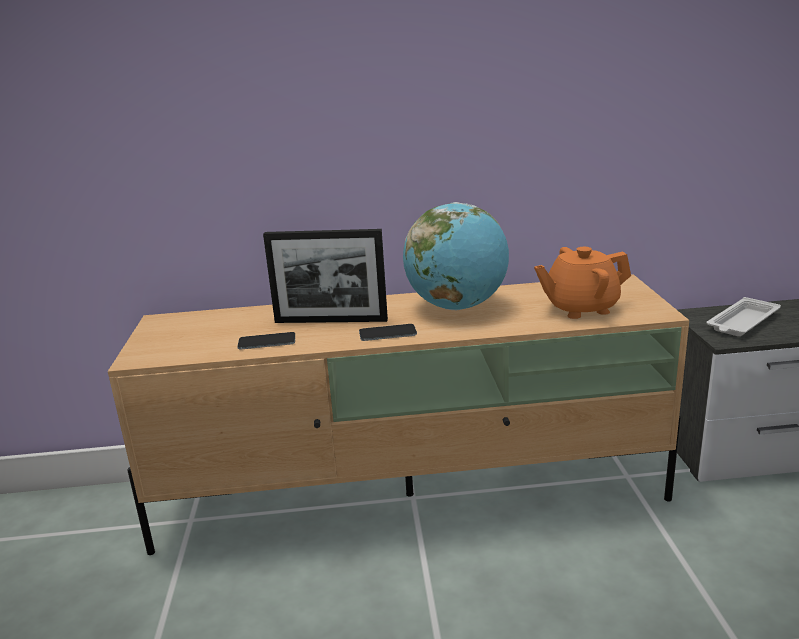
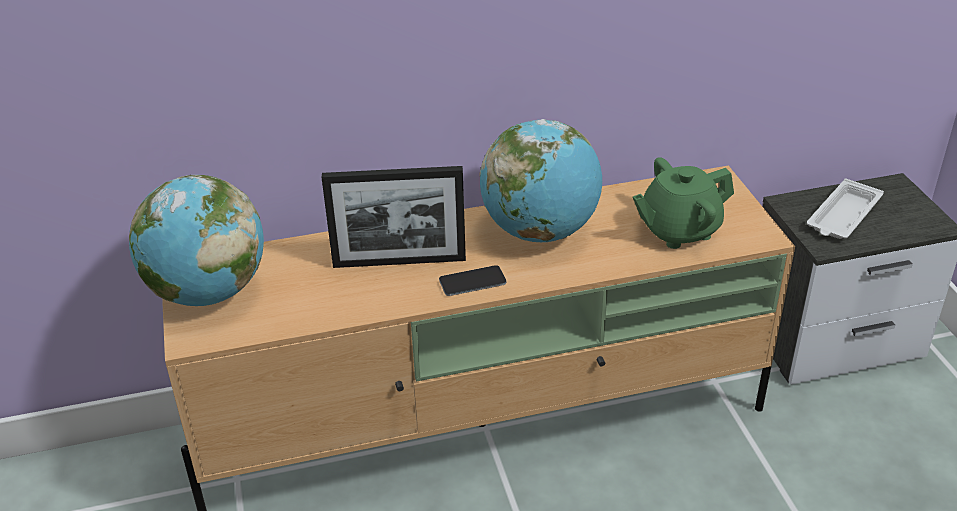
camera: 10 degrees left, 15 degrees up
phone [237,332,295,350] -> none
orange teapot [534,247,631,319] -> green teapot [633,157,734,249]
none -> globe [129,175,264,306]

